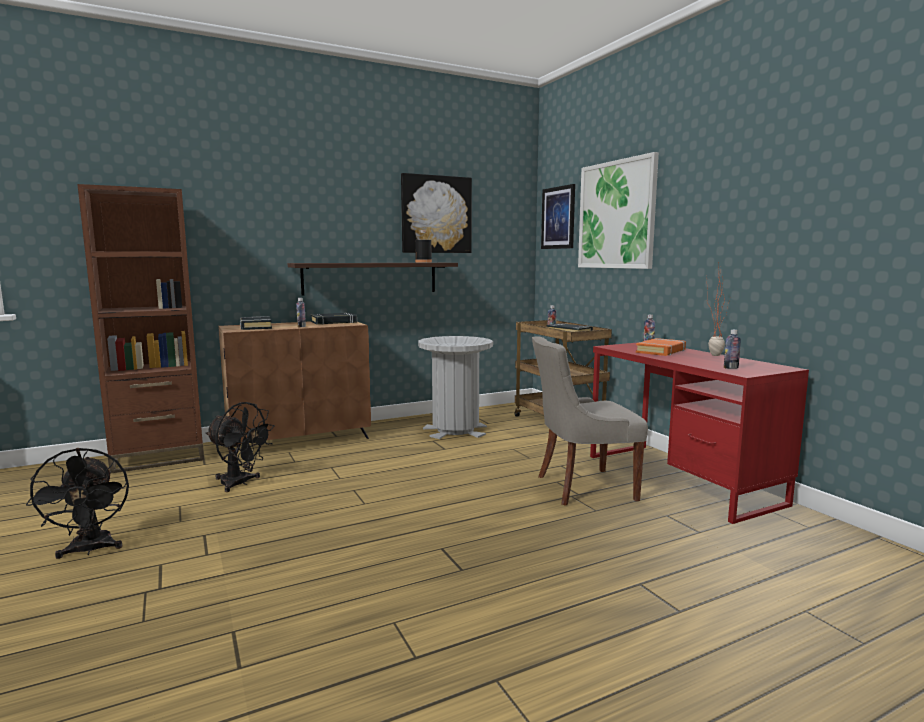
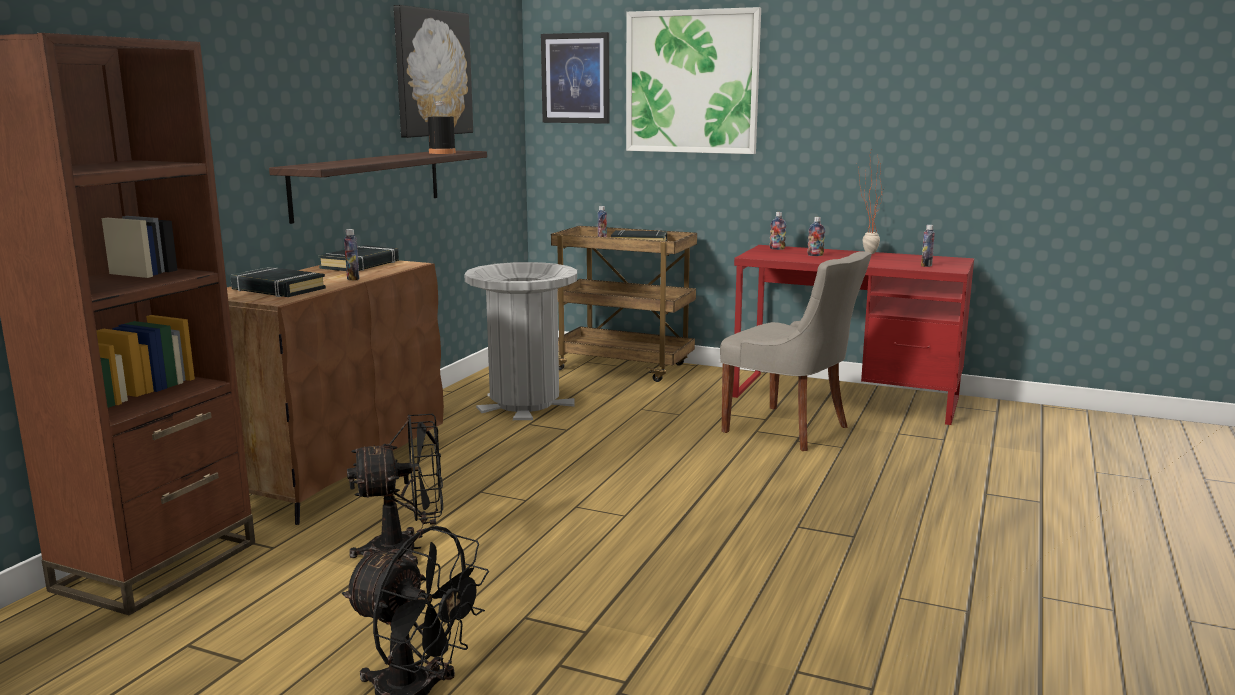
camera: 40 degrees left, 5 degrees up
grey chair [532,336,648,506] -> grey chair turned 90 degrees counterclockwise [720,251,872,451]
orange book [636,338,686,356] -> bottle [807,217,825,256]

